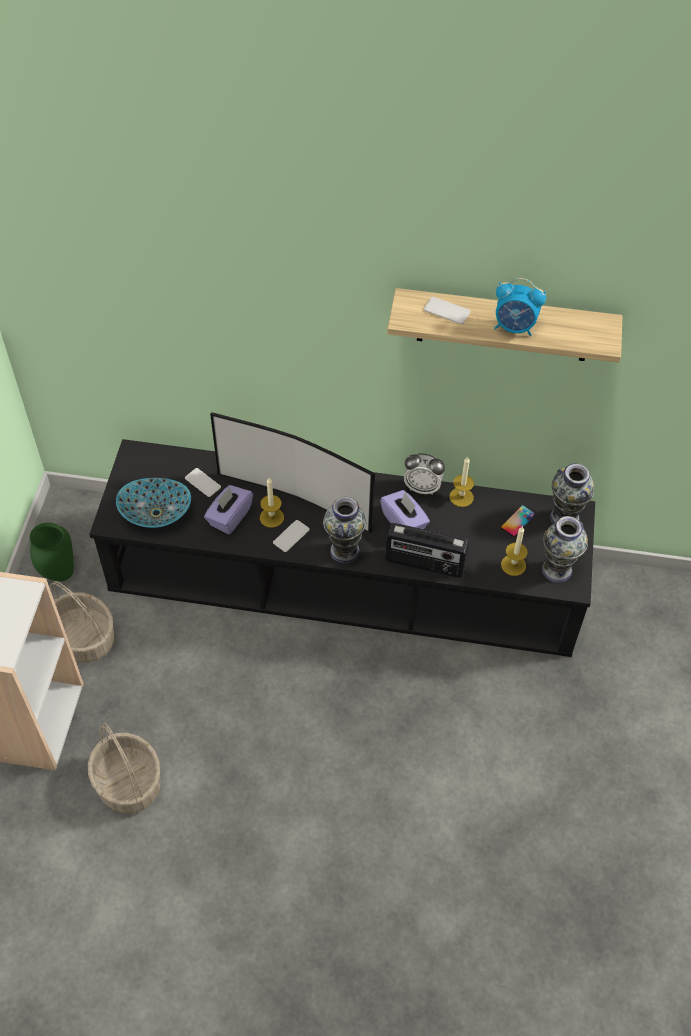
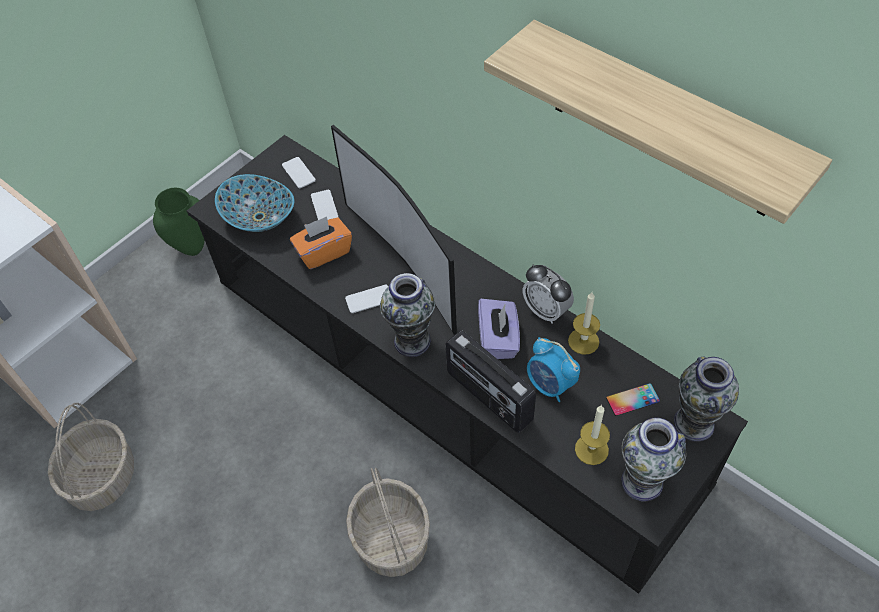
camera: 35 degrees right, 0 degrees up
basket [50,581,114,663] -> basket moved to [346,468,430,577]
purple tissue box [204,485,253,534] -> orange tissue box [290,216,352,269]
candle [260,478,284,528] -> none
phone [424,297,471,324] -> phone moved to [282,157,316,188]
alarm clock [494,278,546,336] -> alarm clock moved to [527,337,580,402]

